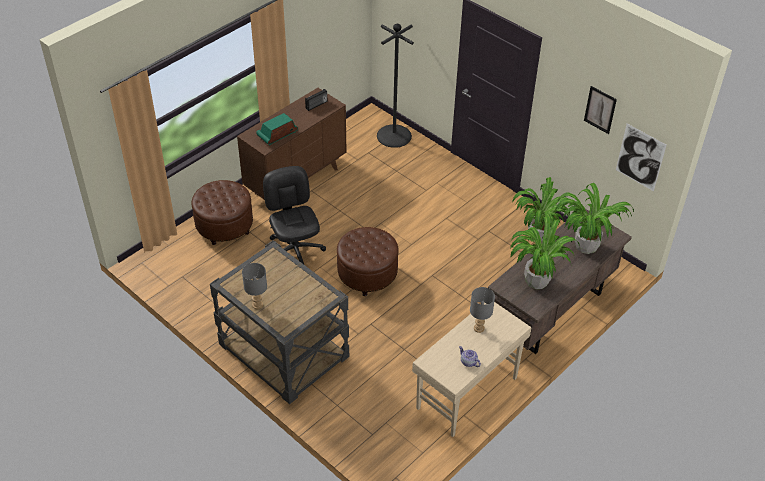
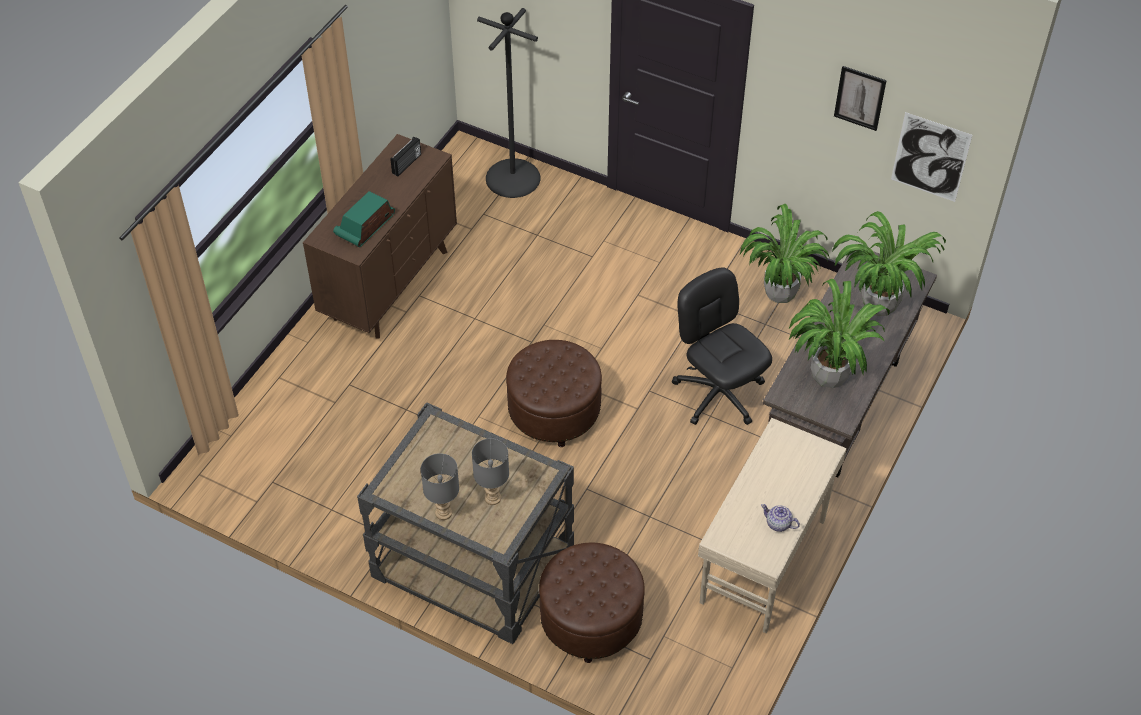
camera: 15 degrees left, 5 degrees up
brown ottoman [191,180,253,245] -> brown ottoman moved to [539,543,645,663]
black office chair [263,166,326,264] -> black office chair moved to [672,268,772,425]
grey table lamp [470,287,495,333] -> grey table lamp moved to [472,438,509,505]

